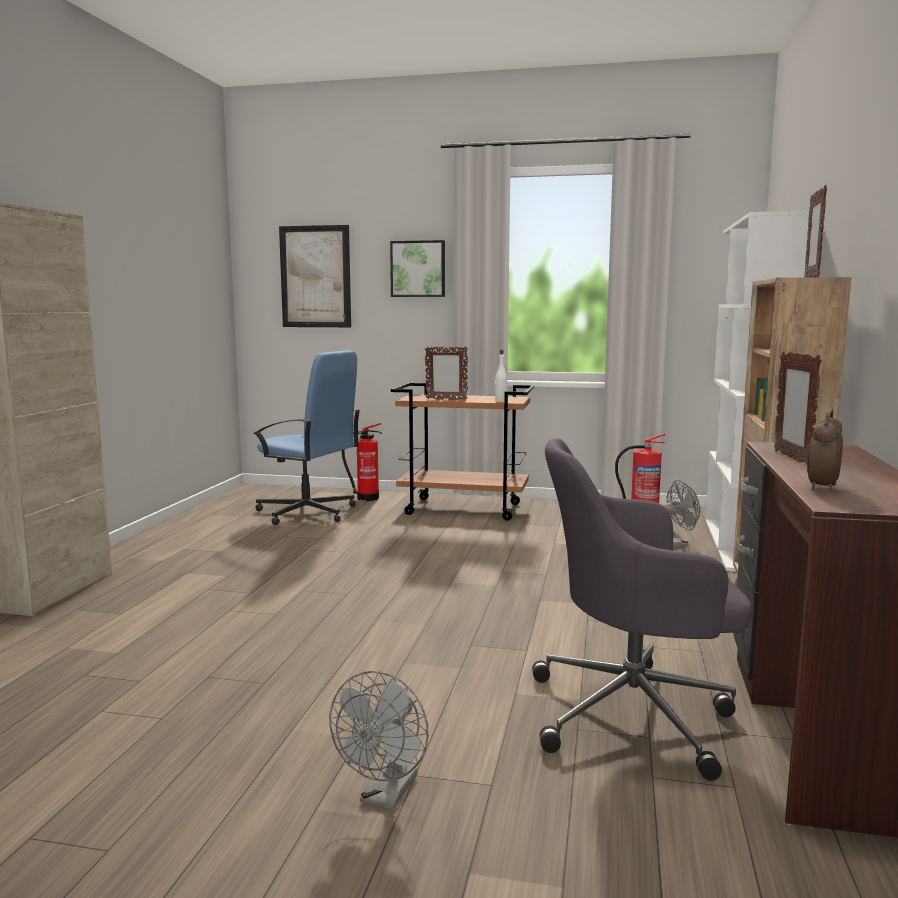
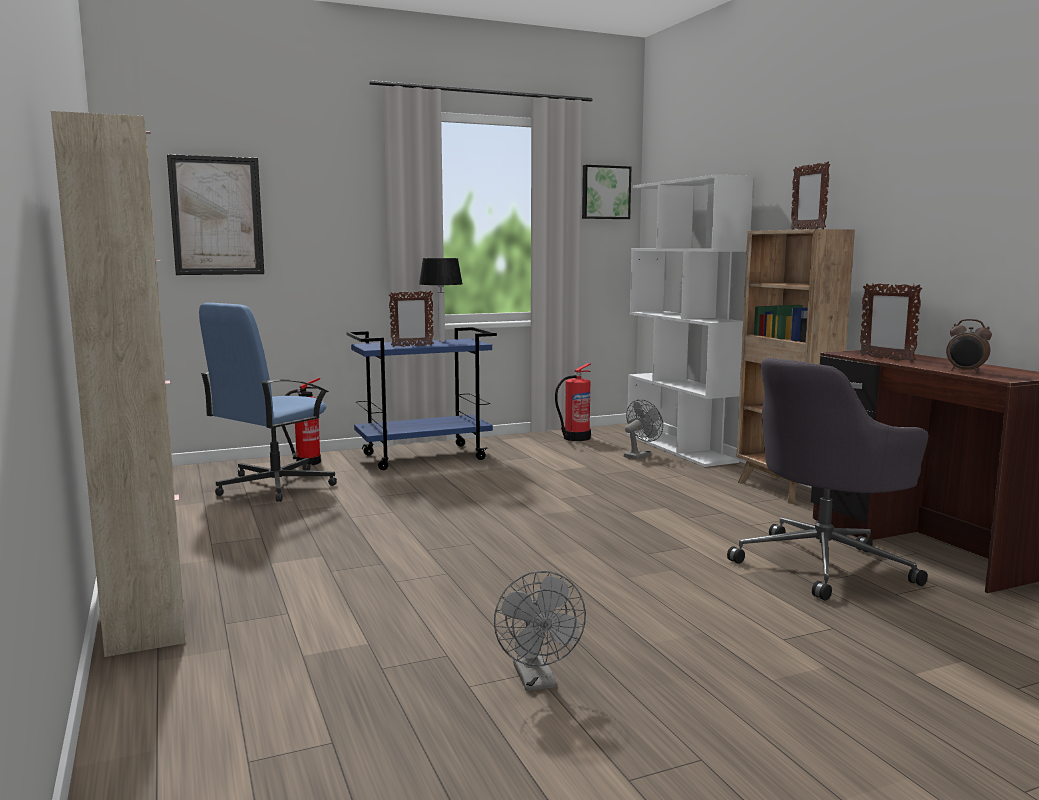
camera: 35 degrees left, 0 degrees up
blue office chair [253,350,360,525] -> blue office chair turned 135 degrees clockwise [199,303,337,502]
grey fan [329,671,429,810] -> grey fan moved to [494,571,586,691]
picture [390,240,445,297] -> picture moved to [582,165,631,219]
brown cart [391,383,534,521] -> blue cart [346,327,497,470]
white bottle [495,350,507,402] -> none
alarm clock [807,409,843,490] -> alarm clock turned 45 degrees counterclockwise [946,319,992,373]
none -> table lamp [419,258,463,342]

